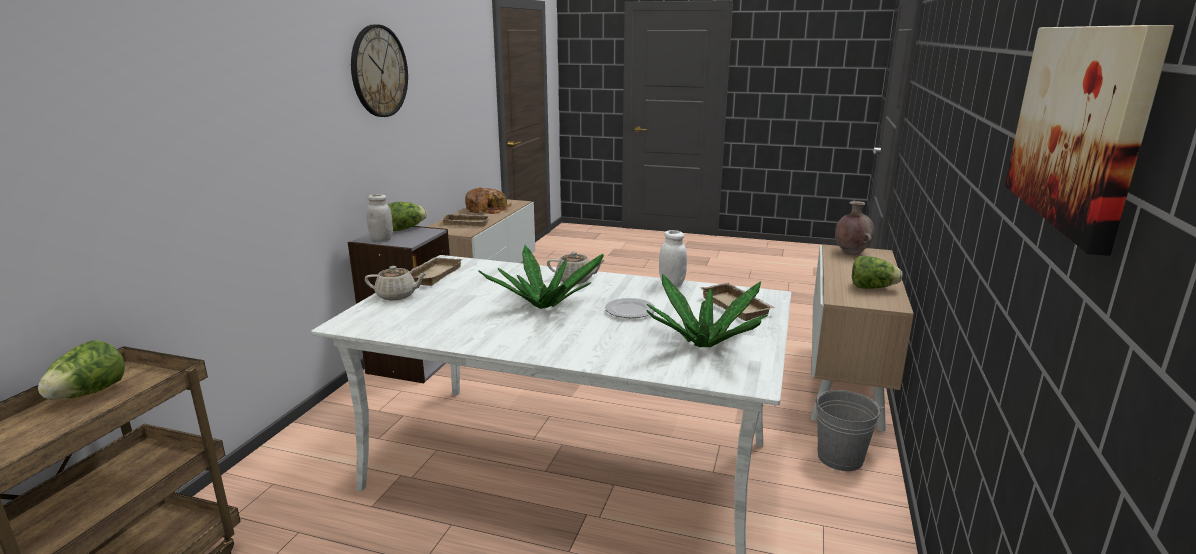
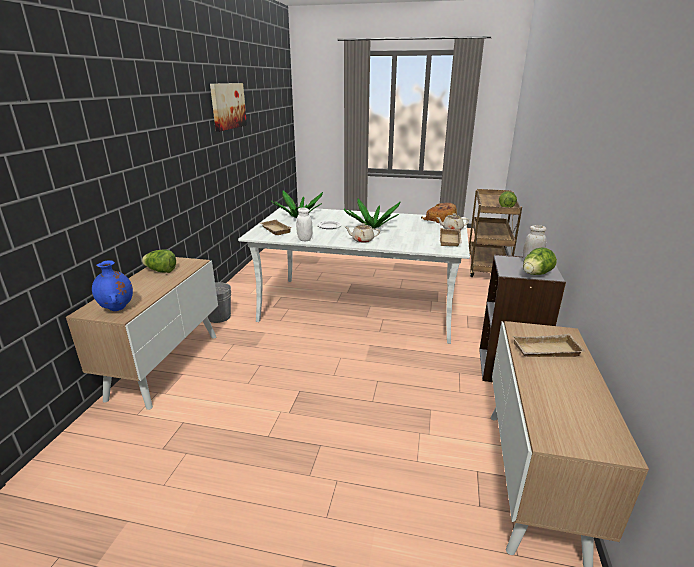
camera: 175 degrees right, 5 degrees up
wall clock [351,24,408,117] -> none
bread [465,188,512,214] -> bread moved to [421,203,457,224]
brown vase [835,201,874,255] -> blue vase [92,260,133,311]

